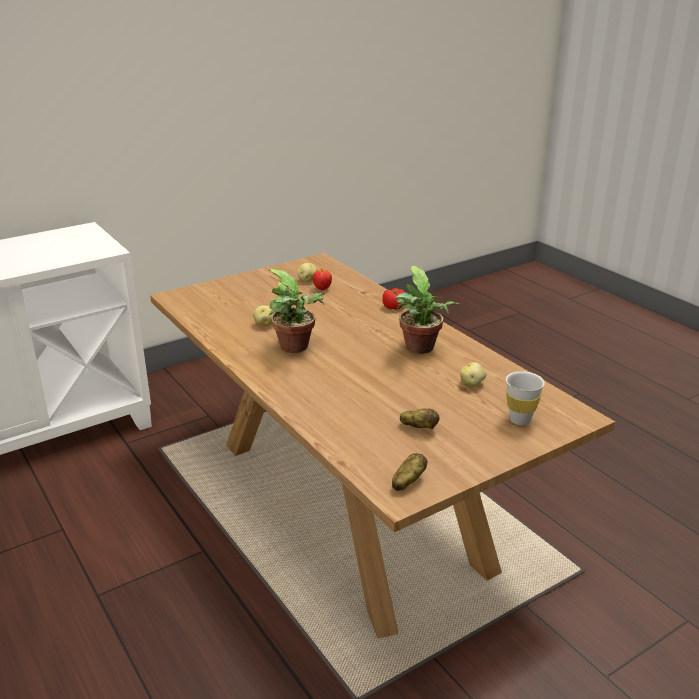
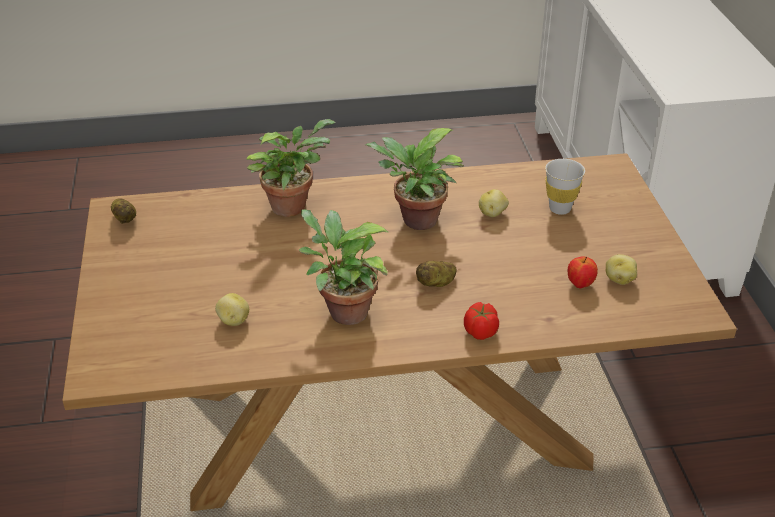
camera: 115 degrees right, 10 degrees up
potato [400,408,440,429] -> potato moved to [416,261,457,287]
white cup [506,371,545,425] -> white cup moved to [545,159,585,215]
none -> potted plant [246,119,336,217]

